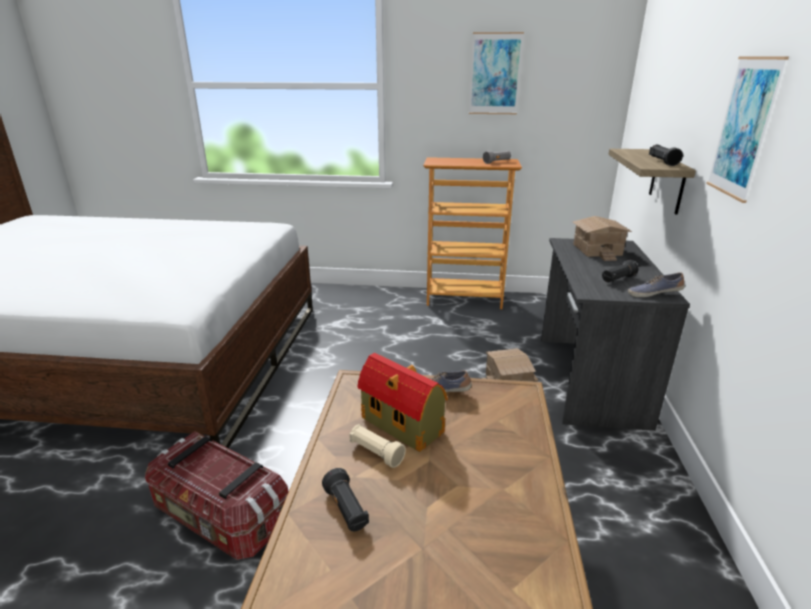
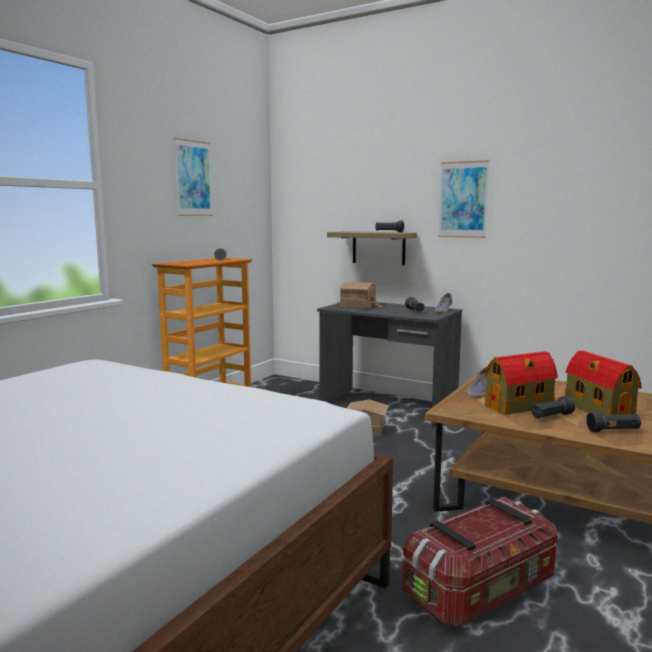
camera: 65 degrees left, 15 degrees down
beige flashlight [349,424,406,468] -> black flashlight [531,396,575,418]
none -> toy house [565,350,642,415]

